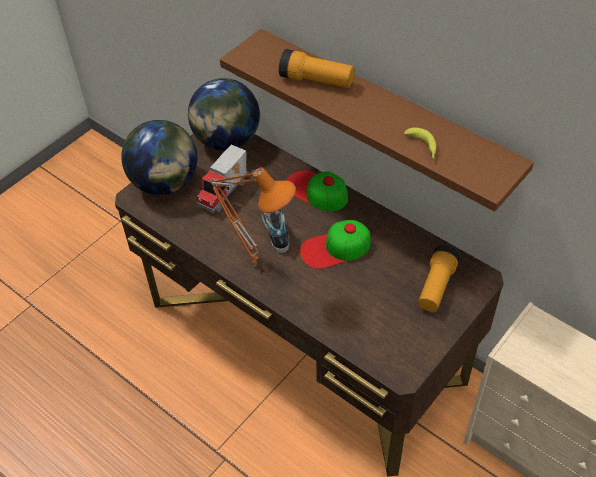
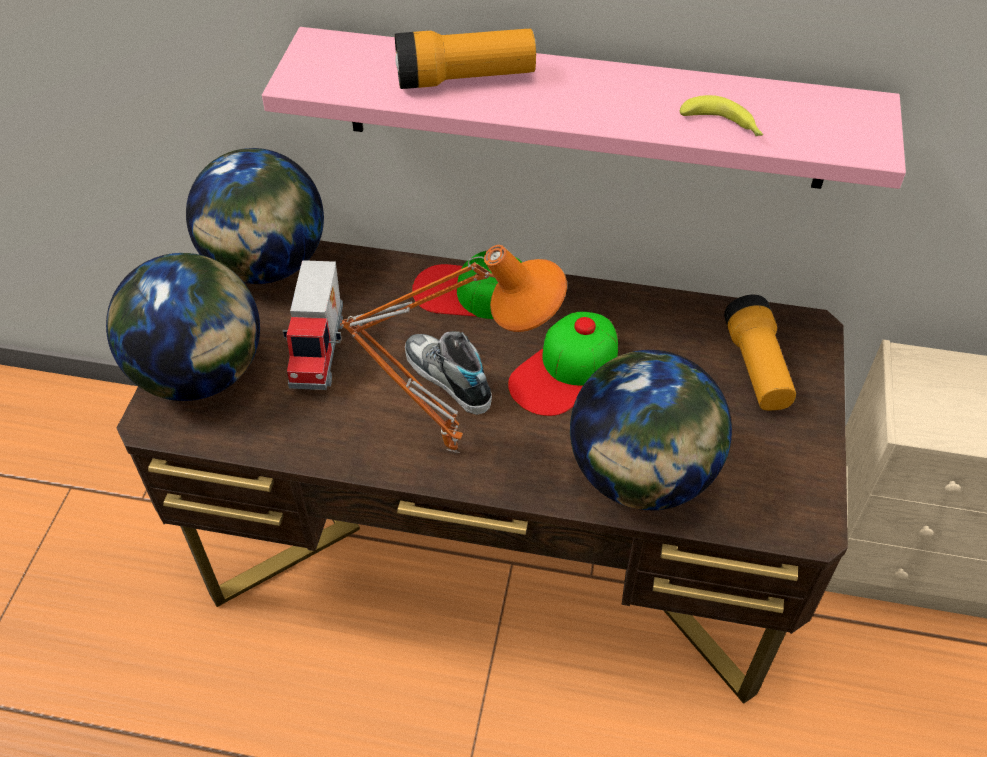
camera: 30 degrees left, 0 degrees up
brown shelf [220,29,534,212] -> pink shelf [262,27,906,189]
none -> globe [570,350,732,510]

